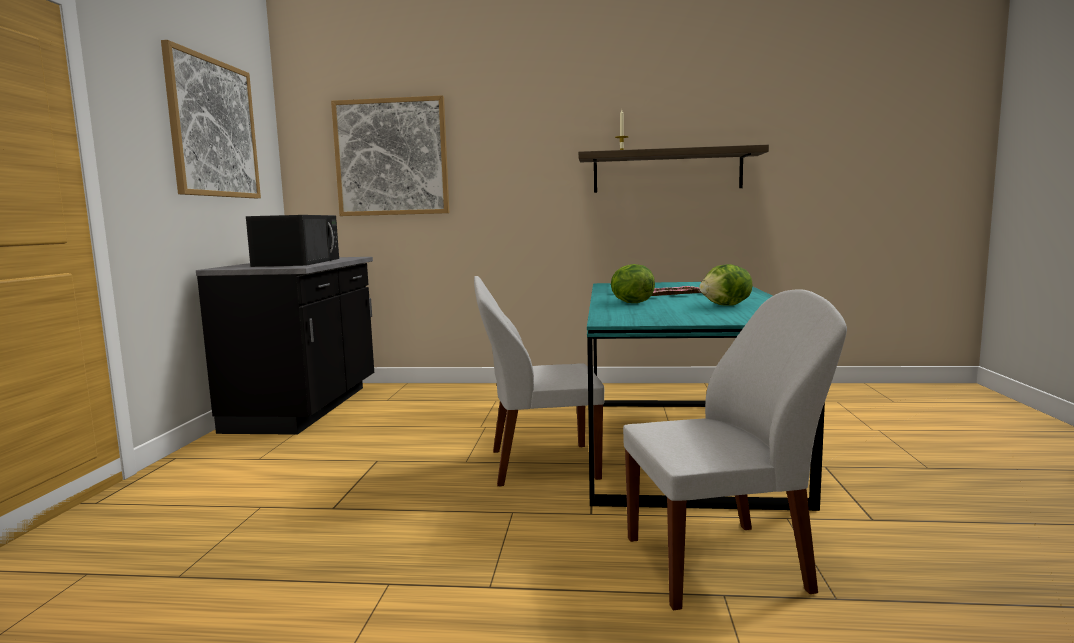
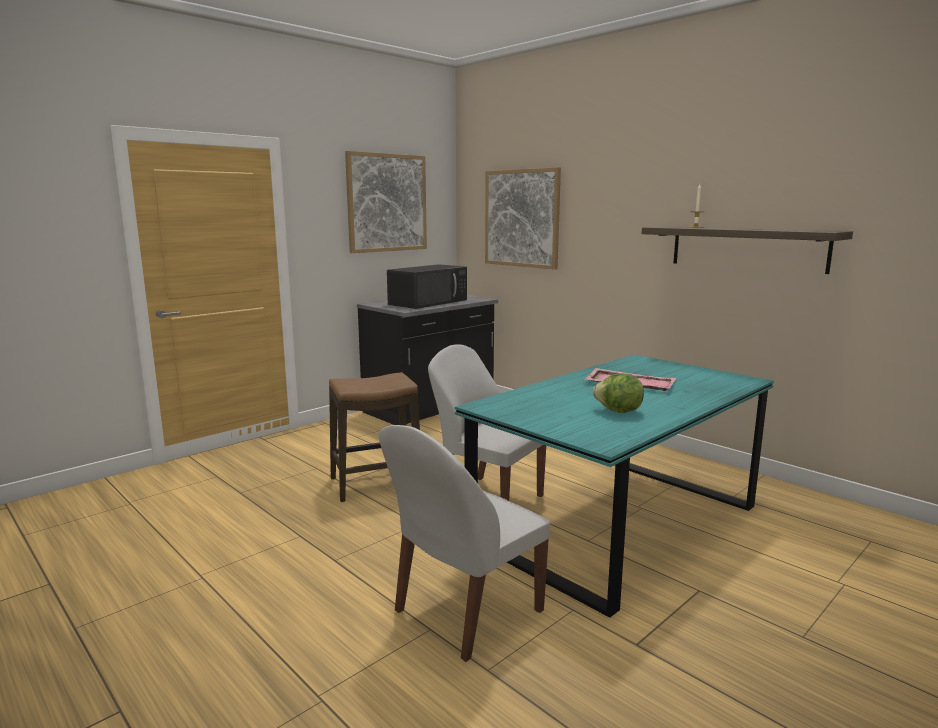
camera: 40 degrees right, 5 degrees up
lettuce [611,264,655,303] -> none
white chair [623,289,847,610] -> white chair turned 105 degrees clockwise [378,425,550,662]
none -> stool [329,372,420,502]

